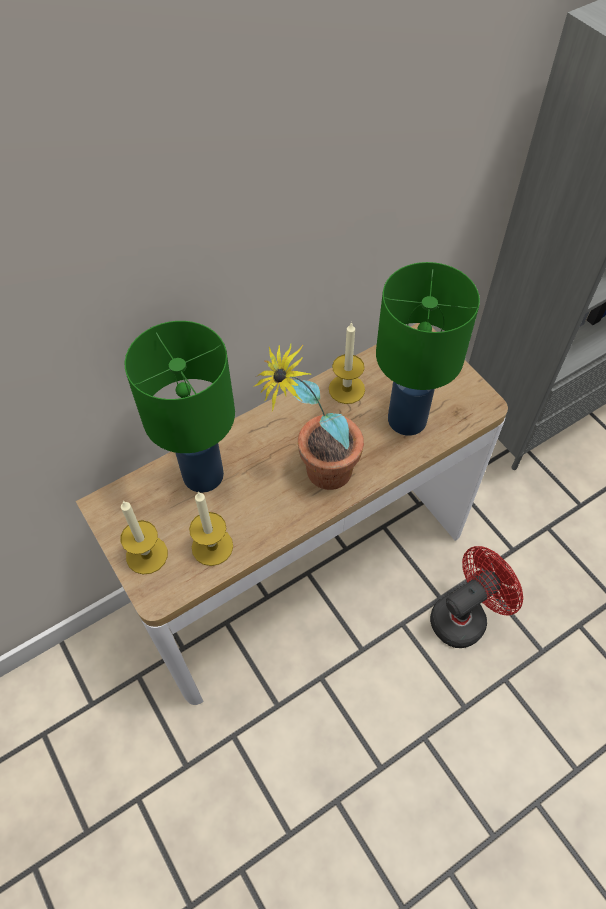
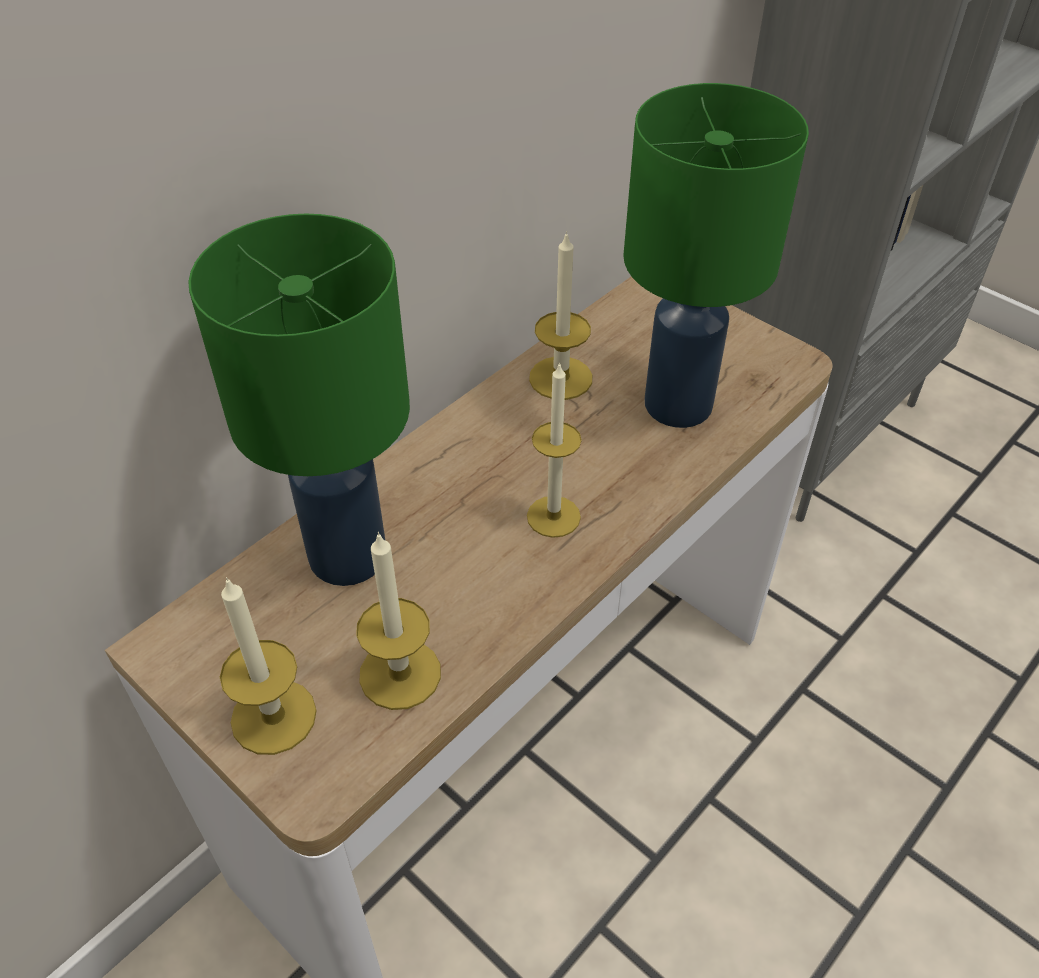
camera: 15 degrees left, 10 degrees down
potted plant [253,343,364,490] -> candle [527,362,582,538]
red fan [430,546,523,648] -> none

